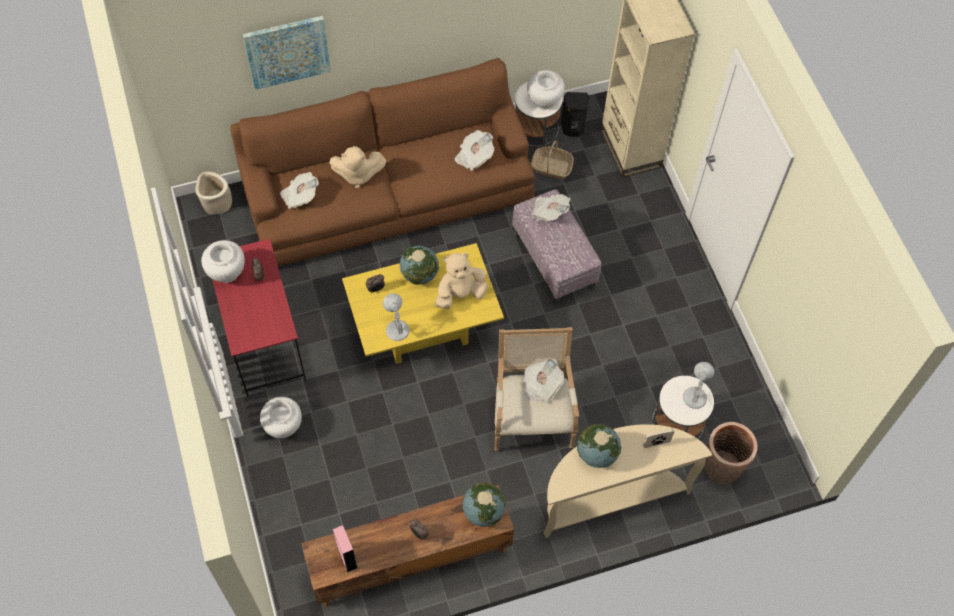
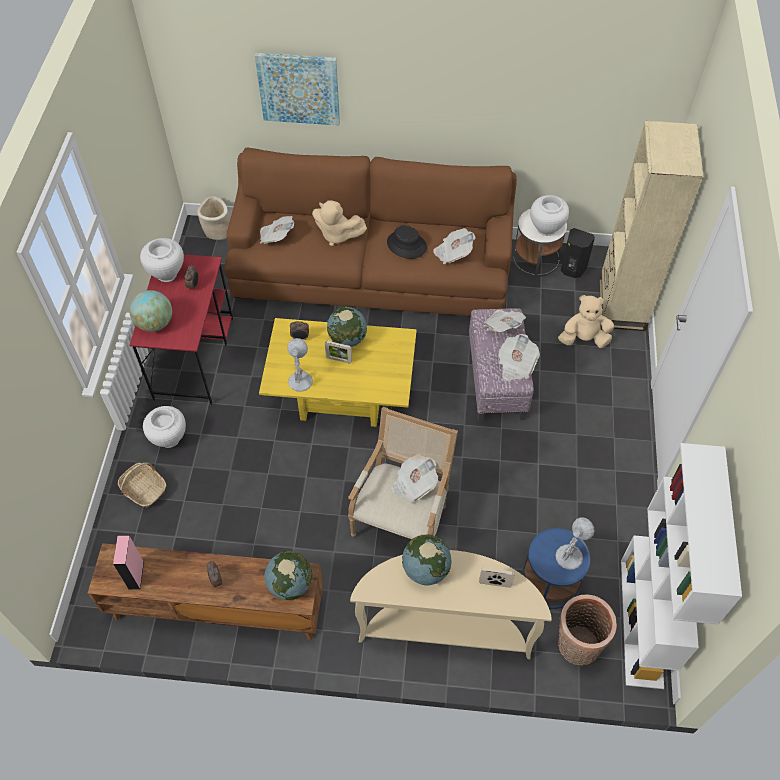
camera: 25 degrees right, 5 degrees down
beige plush toy [435,252,488,309] -> beige plush toy moved to [558,295,614,348]
basket [531,141,574,179] -> basket moved to [118,463,167,508]
white side table [652,376,714,439] -> blue side table [522,528,590,609]
none -> globe [129,290,172,332]
none -> picture frame [325,340,352,364]
none -> black hat [387,225,427,259]
none -> newspaper [498,334,540,380]
none -> white bookcase [621,443,742,689]

